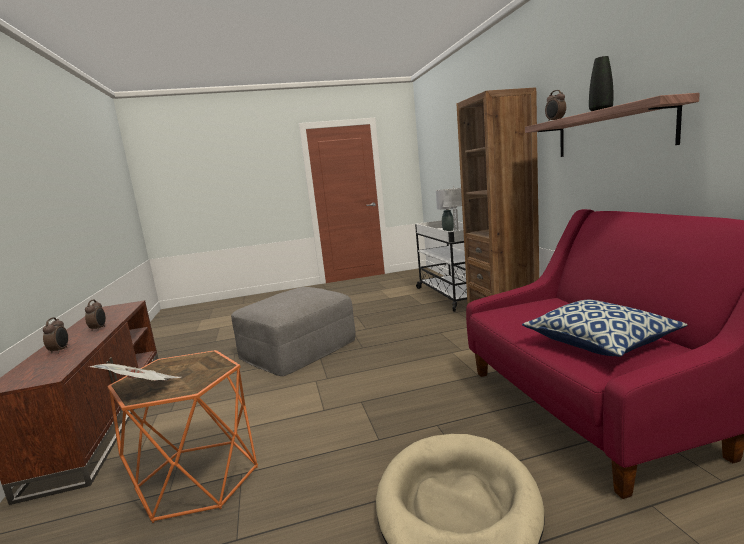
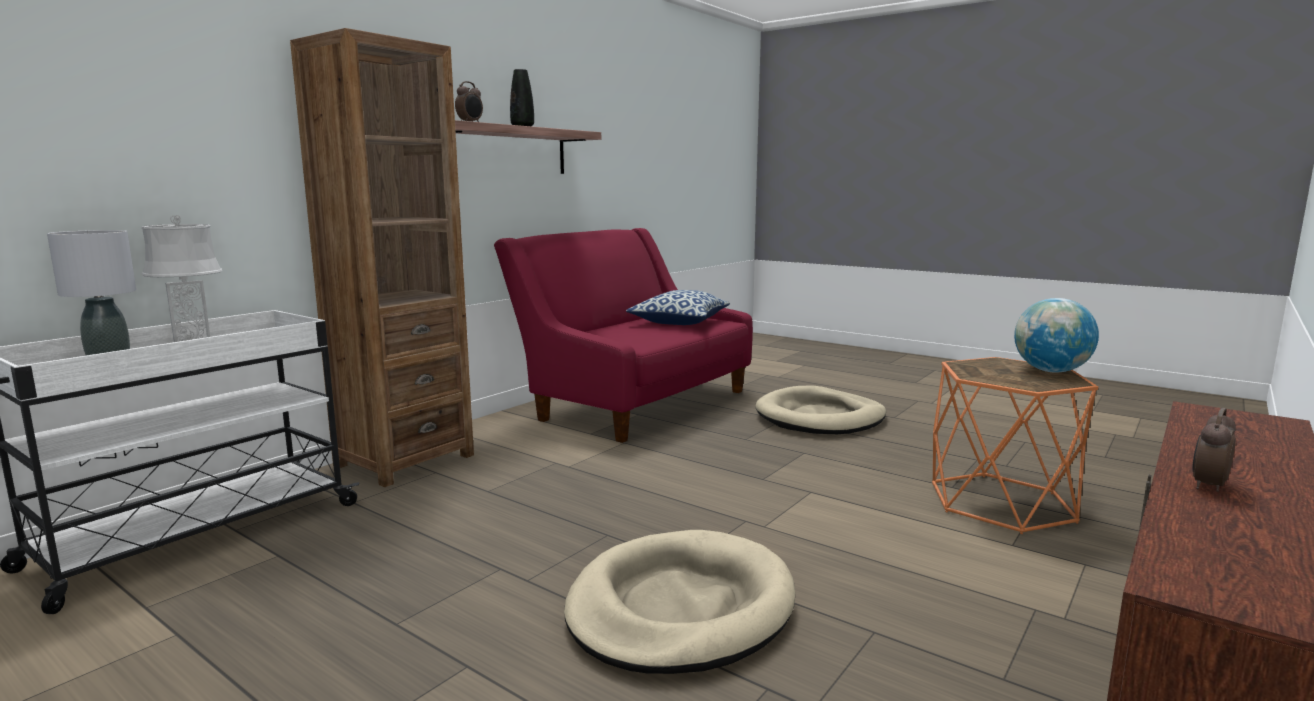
camera: 130 degrees left, 0 degrees up
alarm clock [43,317,68,354] -> none
newspaper [90,364,181,381] -> globe [1014,298,1099,373]
grey ottoman [231,287,356,376] -> beige dog bed [564,530,796,674]

